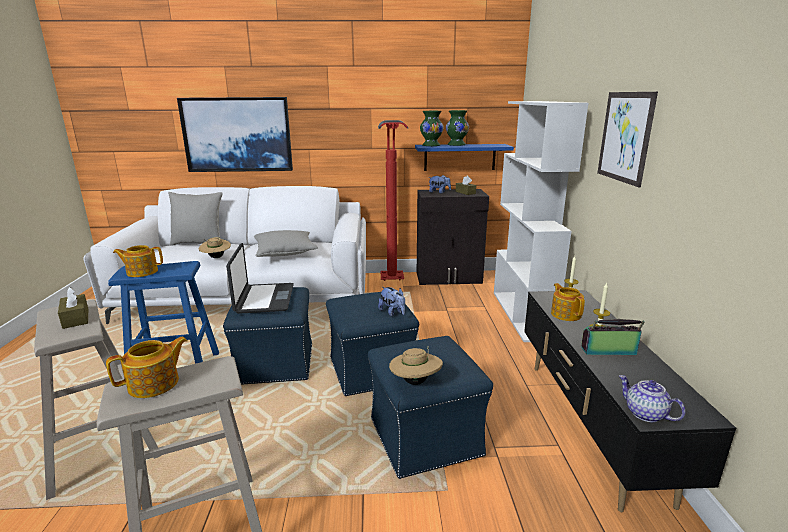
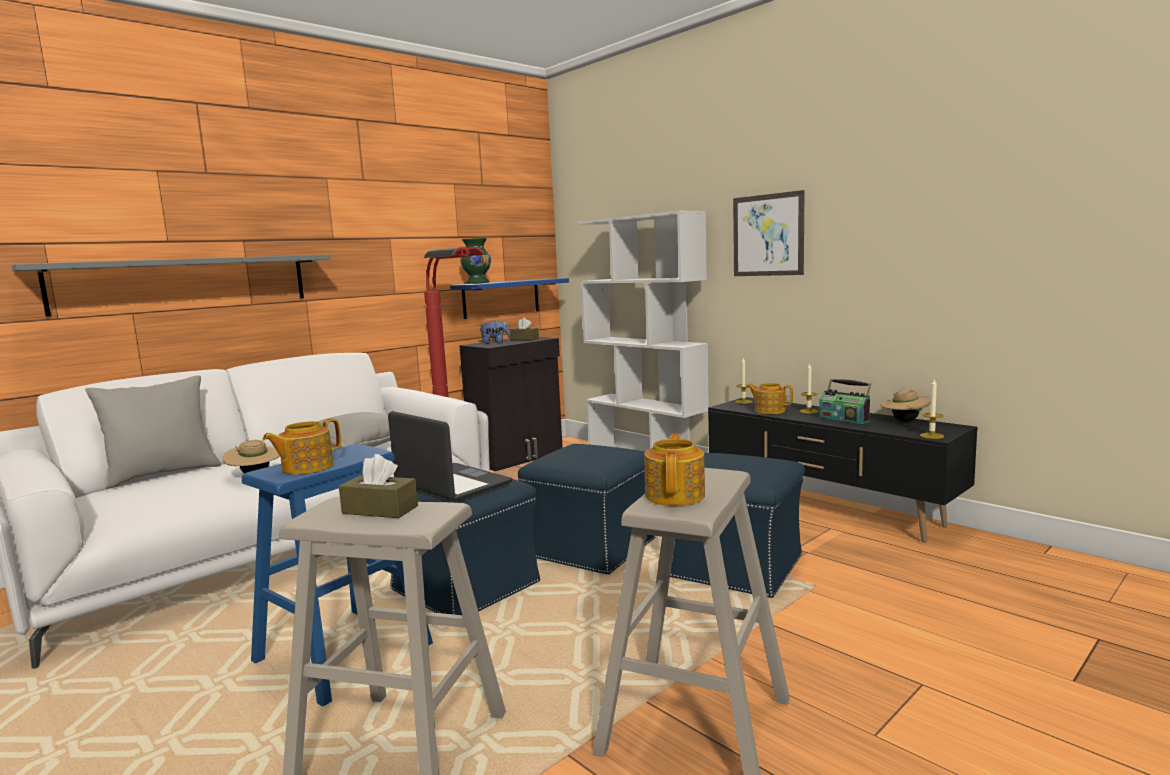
camera: 40 degrees left, 10 degrees down
picture [177,97,293,172] -> grey shelf [12,254,331,316]
plush toy [378,287,405,316] -> none
beige hat [389,347,443,385] -> beige hat moved to [880,387,931,422]
green vase [446,110,469,146] -> none
radio [581,319,645,355] -> radio turned 90 degrees counterclockwise [819,379,871,424]
teapot [619,375,685,422] -> candle [920,378,944,439]

